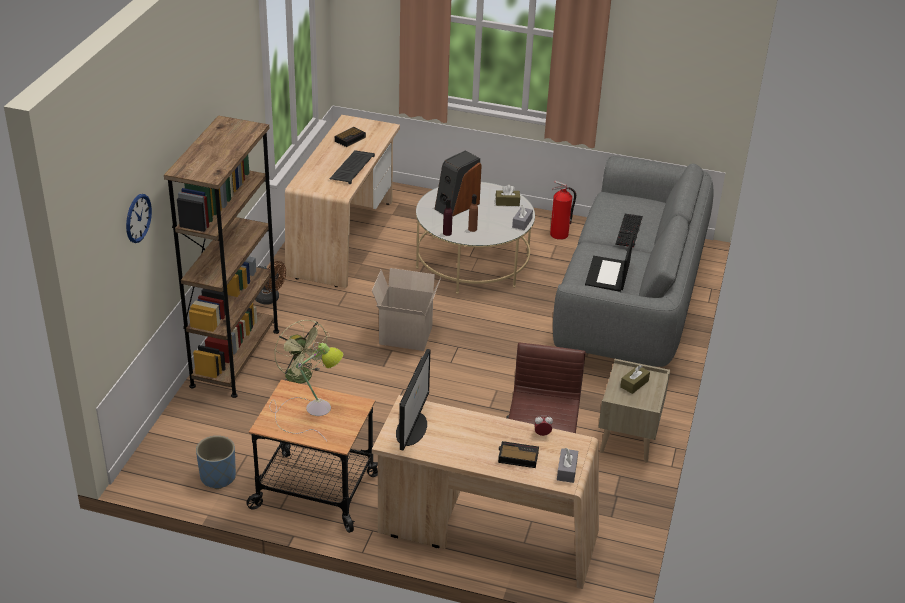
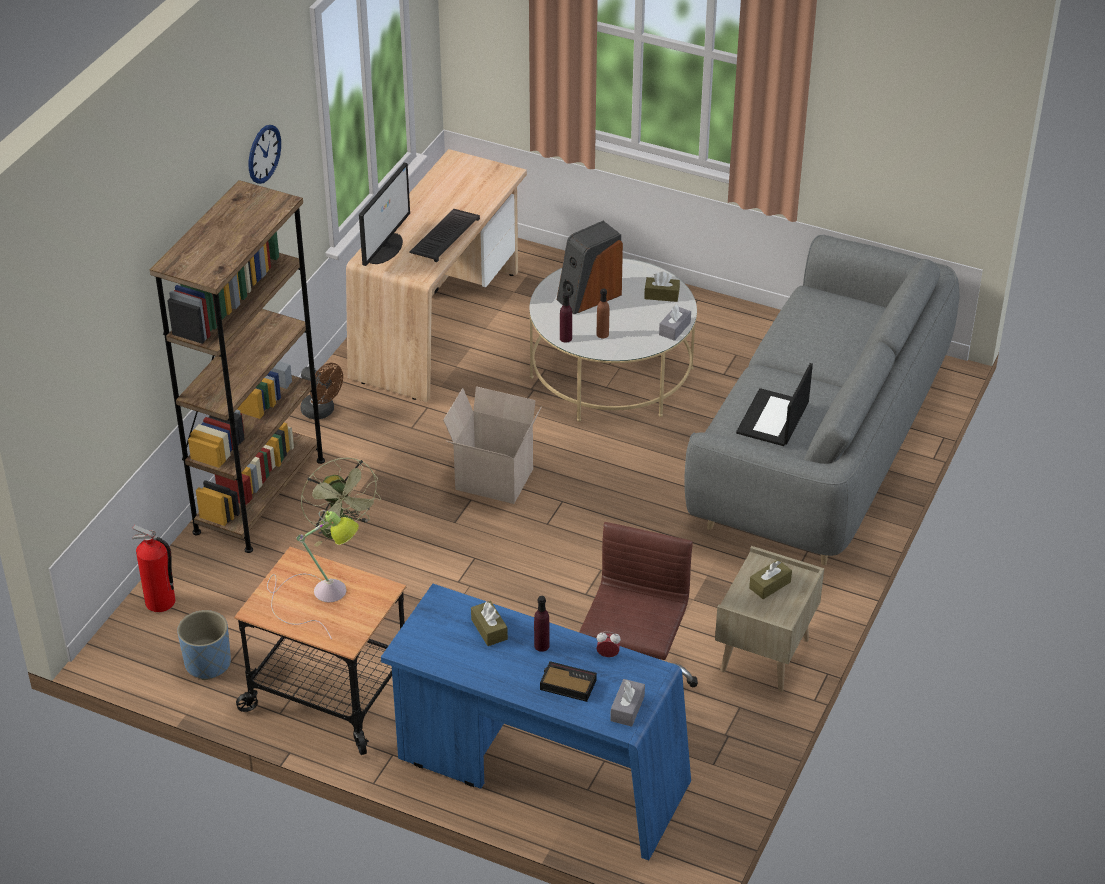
camera: 10 degrees right, 5 degrees up
wall clock [126,194,152,243] -> wall clock moved to [249,125,281,184]
alarm clock [335,127,366,147] -> none
beige desk [372,395,599,589] -> blue desk [381,584,691,861]
monitor [396,349,430,451] -> monitor moved to [359,163,410,266]
fire extinguisher [550,181,576,240] -> fire extinguisher moved to [132,525,175,612]
keyboard [615,214,643,248] -> none
none -> brown tissue box [471,601,508,646]
none -> purple bottle [534,596,550,652]

